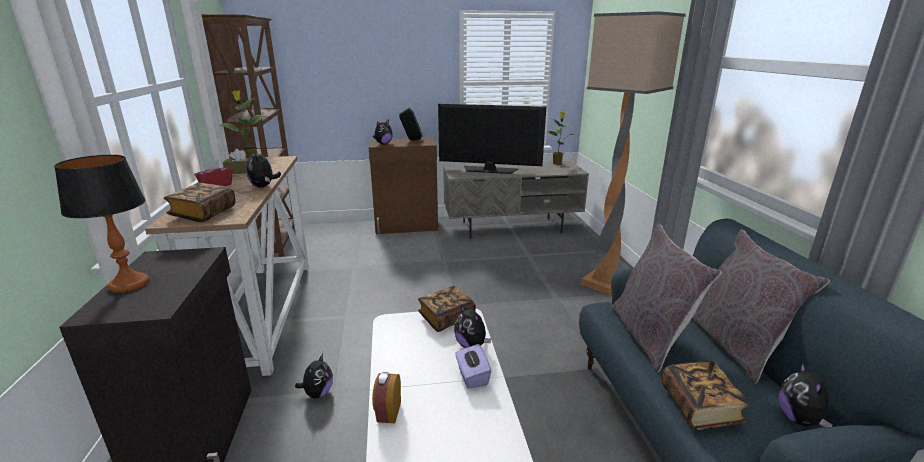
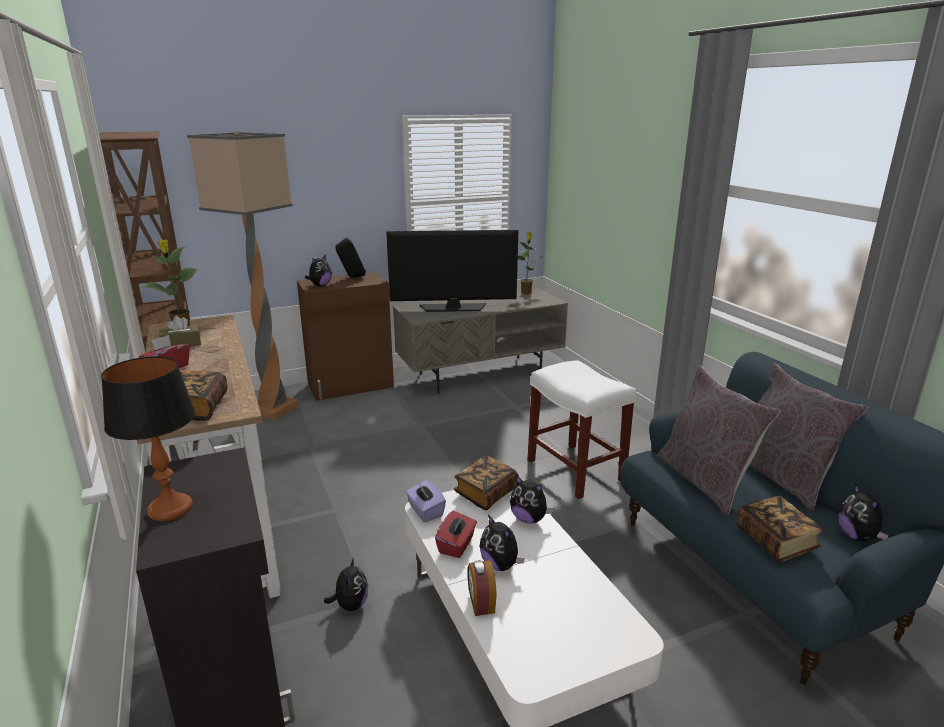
camera: 15 degrees left, 0 degrees up
plush toy [246,149,281,188] -> plush toy moved to [480,514,525,571]
purple tissue box [455,344,492,389] -> purple tissue box moved to [406,480,446,522]
floor lamp [581,11,686,296] -> floor lamp moved to [187,132,299,420]
none -> red tissue box [435,511,477,558]
none -> white stool [528,360,636,499]

